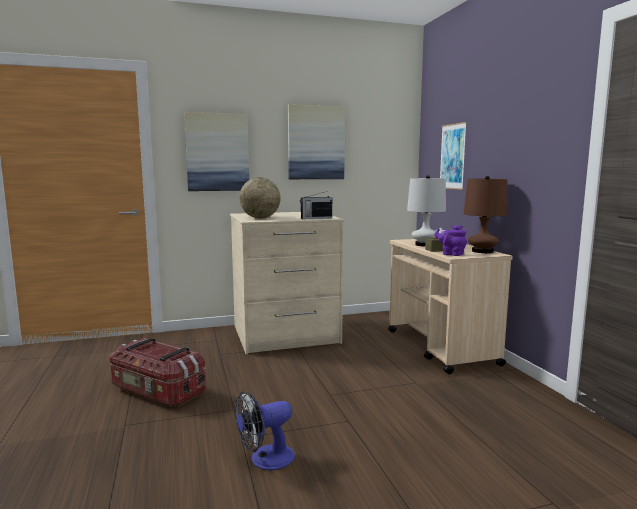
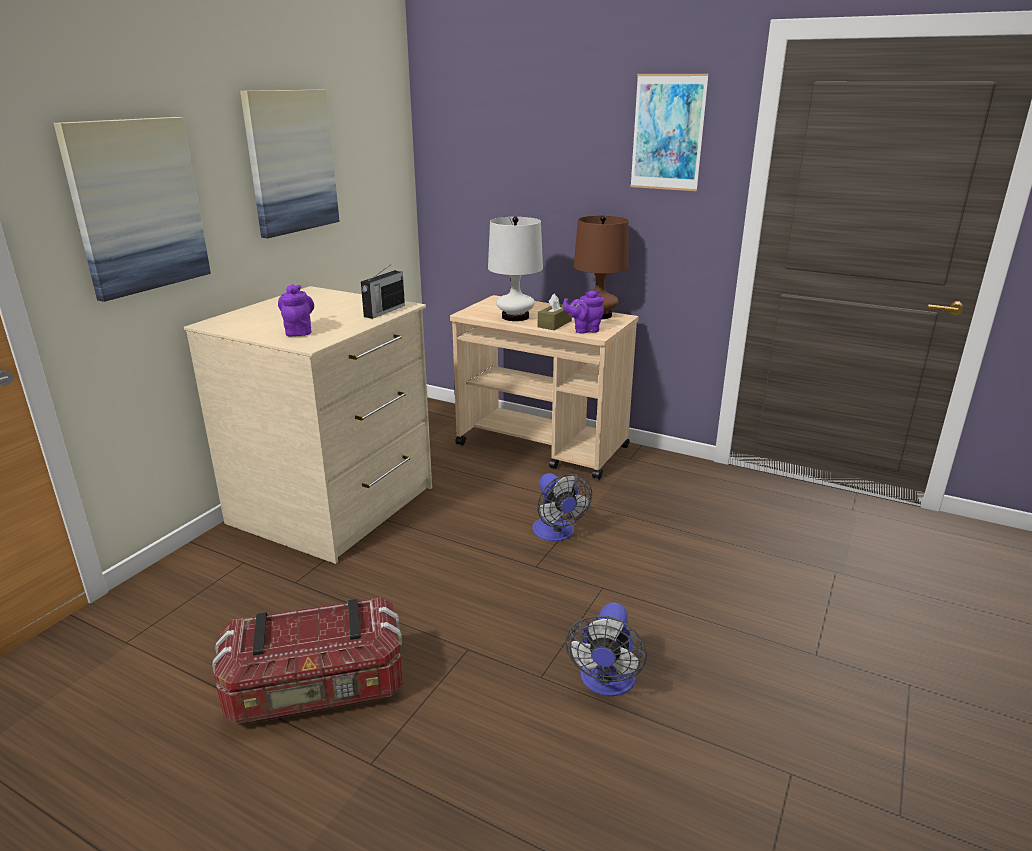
camera: 45 degrees left, 15 degrees up
globe [239,177,281,218] -> purple teapot [278,284,314,336]
picture [440,122,467,190] -> picture moved to [630,74,709,191]
none -> fan [533,473,592,541]

